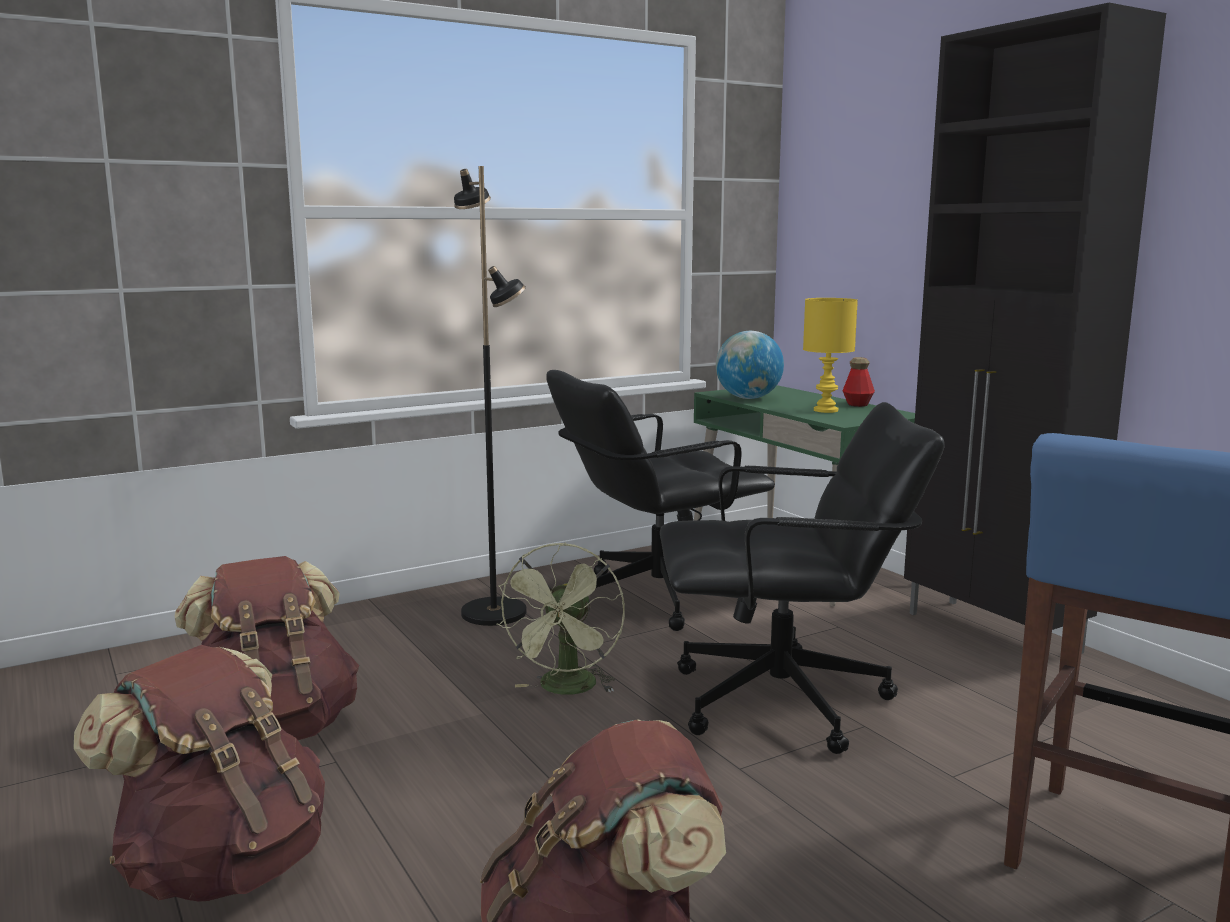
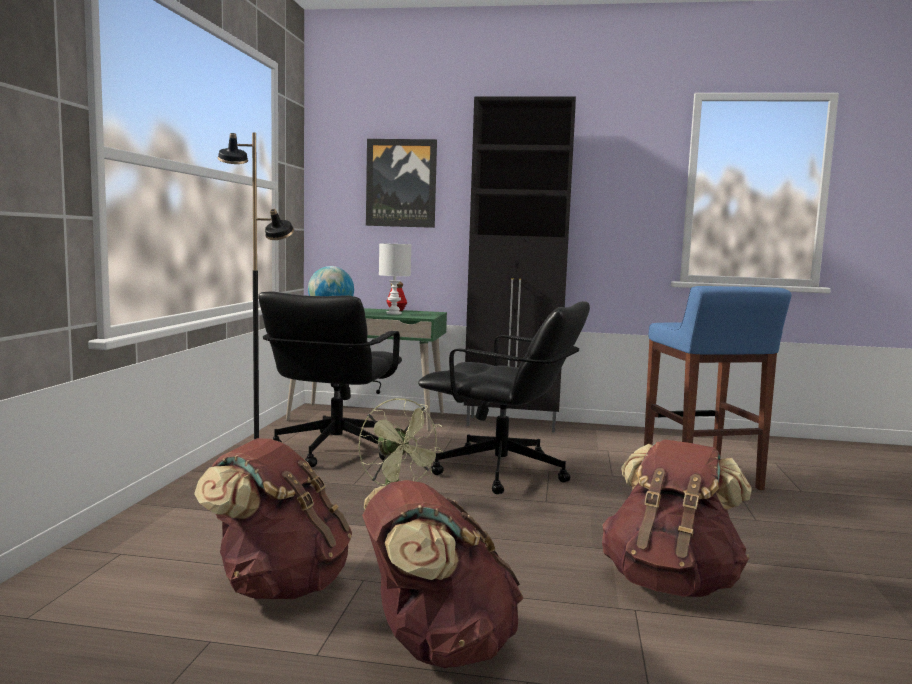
camera: 50 degrees left, 5 degrees down
black office chair [660,402,945,754] -> black office chair turned 75 degrees clockwise [418,301,590,494]
yellow table lamp [803,298,858,413] -> white table lamp [379,243,411,315]
none -> picture [366,139,437,228]

